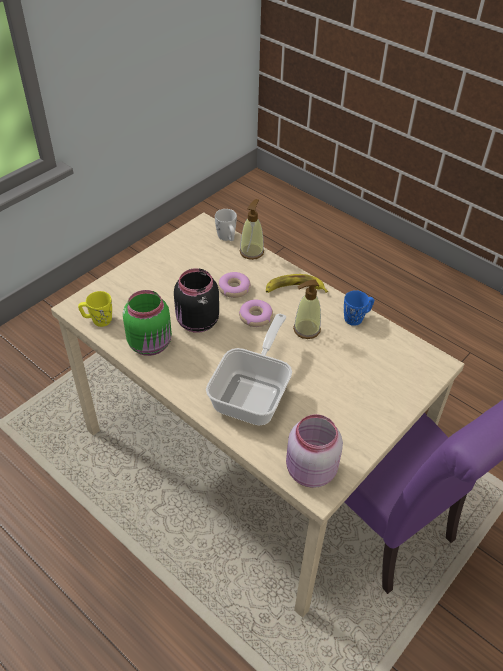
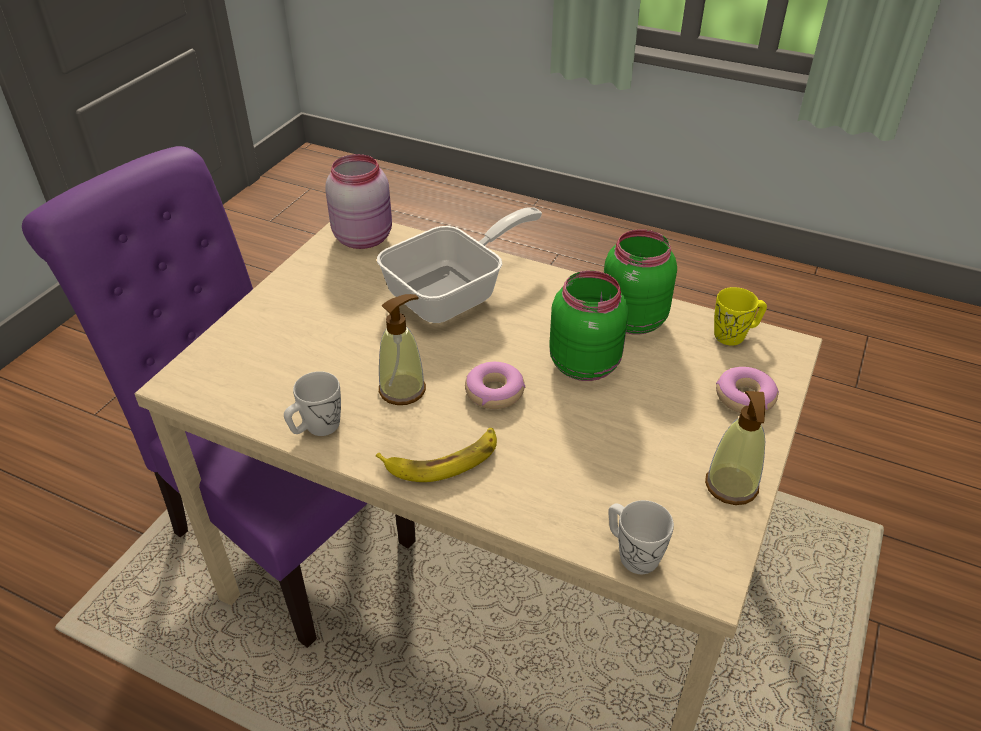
camera: 165 degrees right, 5 degrees down
black jar [174,268,219,333] -> green jar [549,271,628,381]
frying pan [206,314,292,425] -> frying pan turned 135 degrees counterclockwise [377,207,542,323]
donut [218,272,251,298] -> donut moved to [716,367,779,413]
soap dispenser [240,199,264,260] -> soap dispenser moved to [705,391,765,505]
blue mug [344,290,374,326] -> white mug [284,371,341,436]

